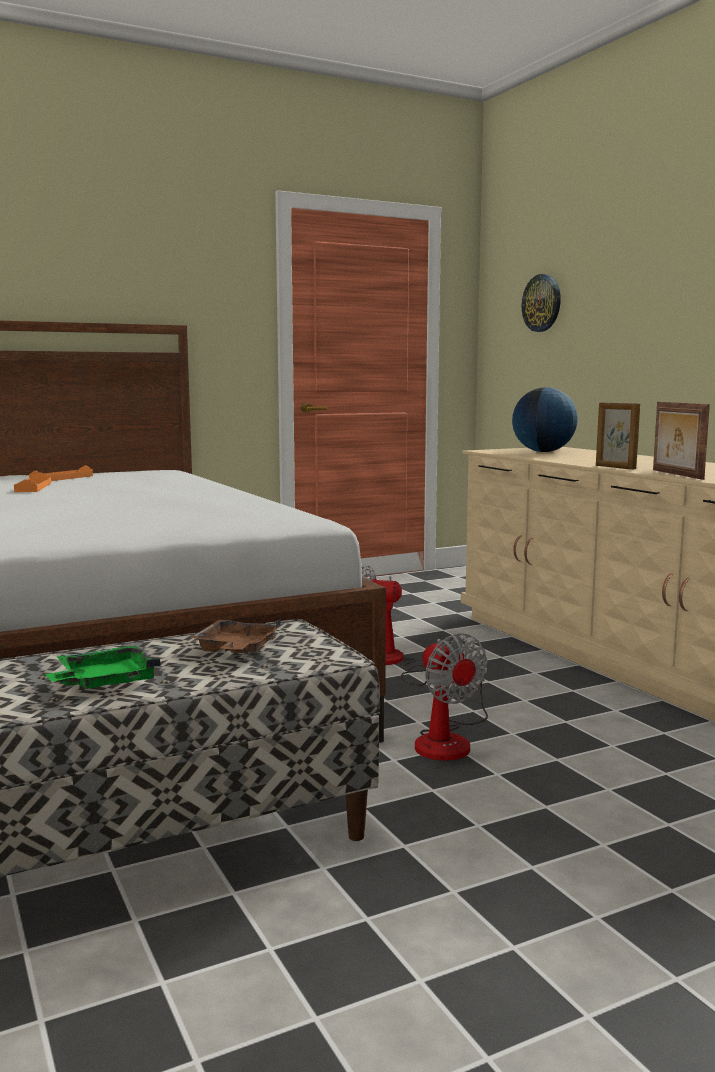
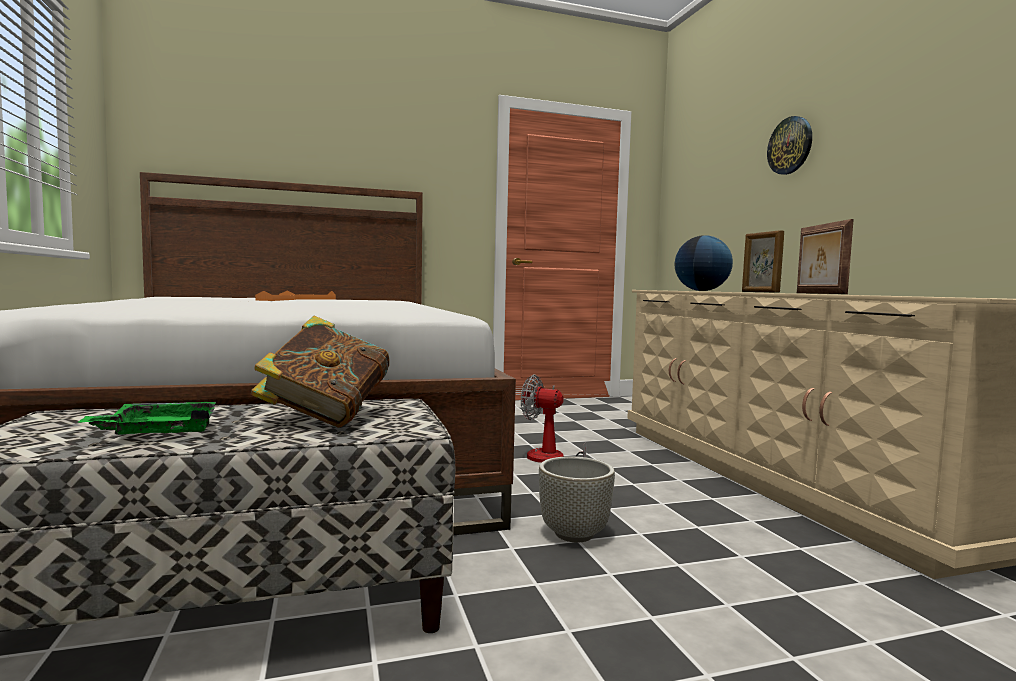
camera: 10 degrees right, 5 degrees down
brown tray [189,619,281,654] -> book [251,316,390,427]
fan [415,633,488,761] -> grey planter [539,456,615,542]
wall clock [522,274,561,332] -> wall clock moved to [767,116,812,175]

